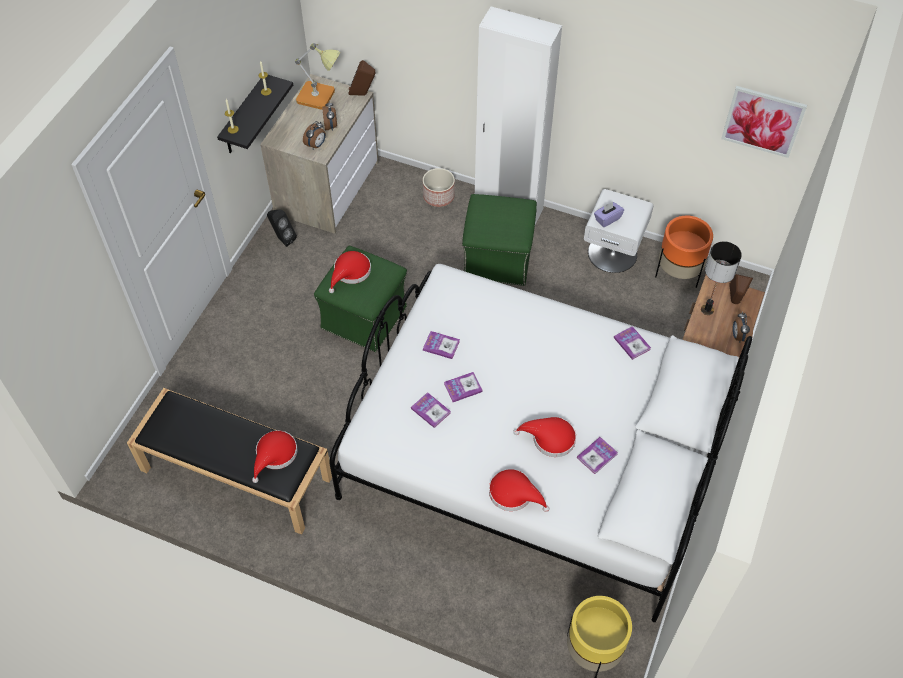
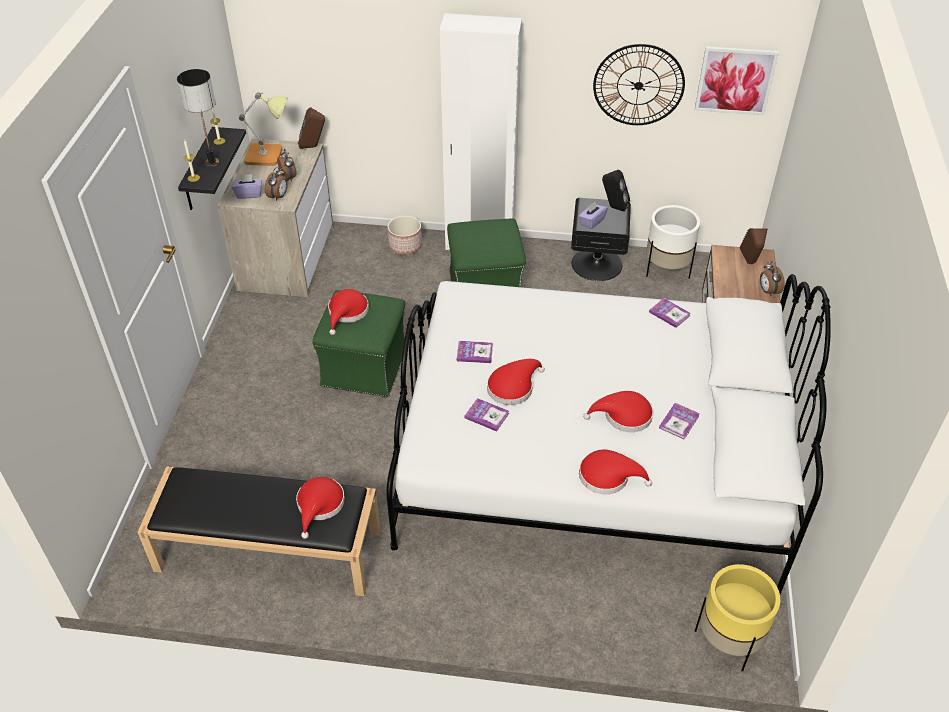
camera: 15 degrees left, 10 degrees down
black speaker [267,209,297,247] -> black speaker moved to [602,170,630,212]
book [444,372,483,402] -> red hat [487,359,545,405]
white nightstand [584,189,654,273] -> black nightstand [571,198,631,281]
orange planter [655,215,713,288] -> white planter [646,205,700,279]
table lamp [701,241,742,315] -> table lamp moved to [177,69,219,167]
none -> purple tissue box [232,174,262,199]
none -> wall clock [593,44,685,125]

